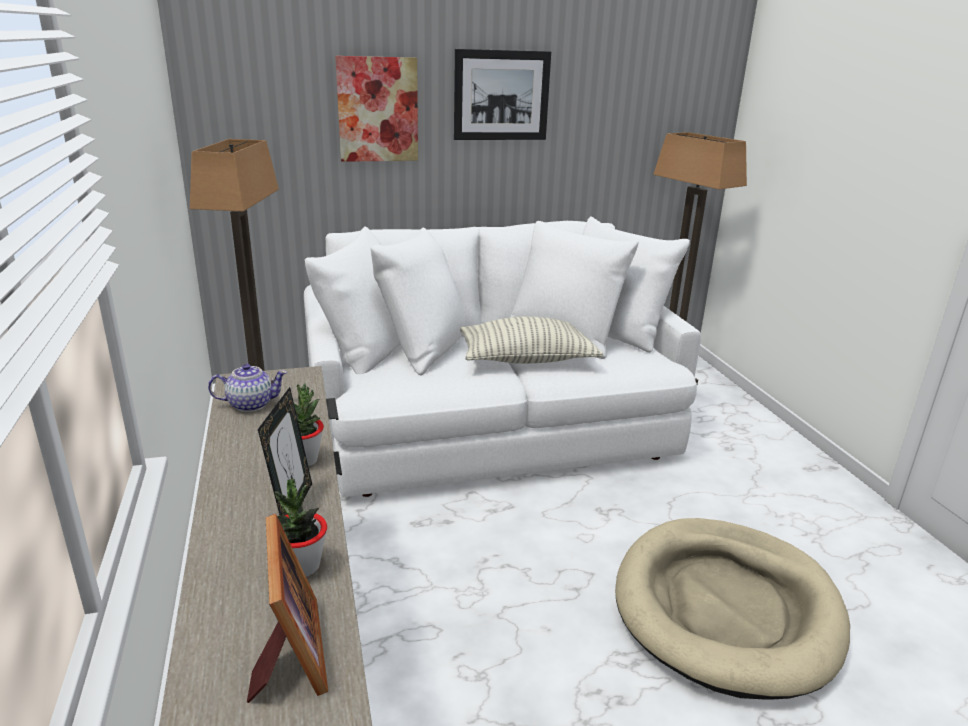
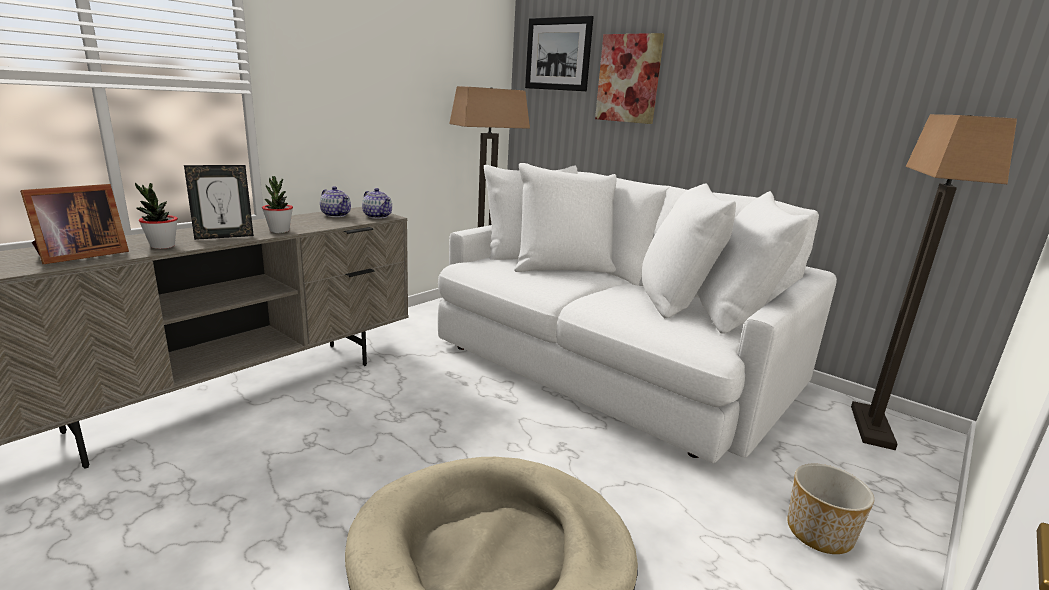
camera: 55 degrees right, 5 degrees down
picture [454,49,551,140] -> picture moved to [525,16,594,91]
pillow [460,317,603,364] -> none
none -> teapot [362,188,392,219]
none -> planter [787,463,874,554]

